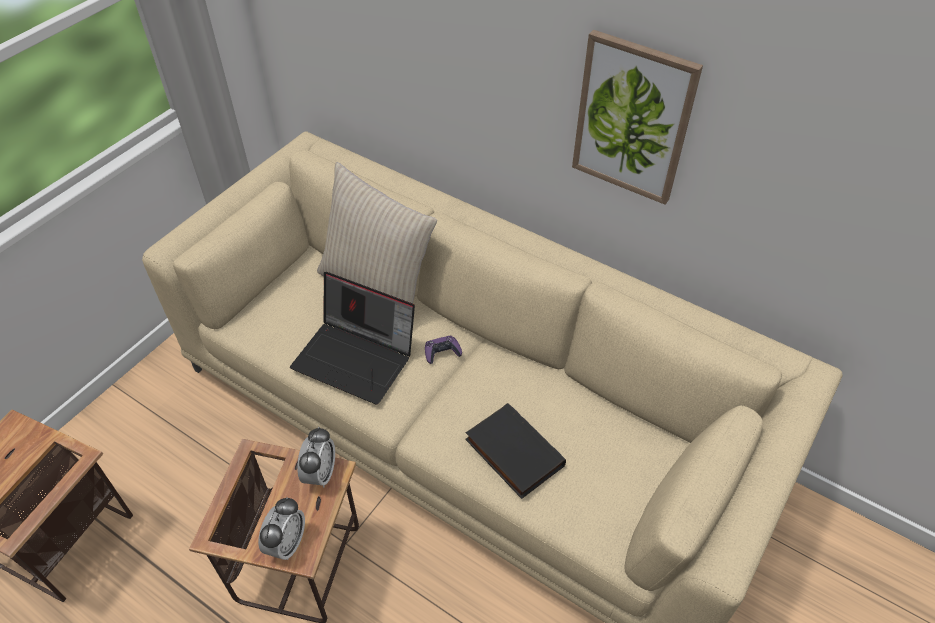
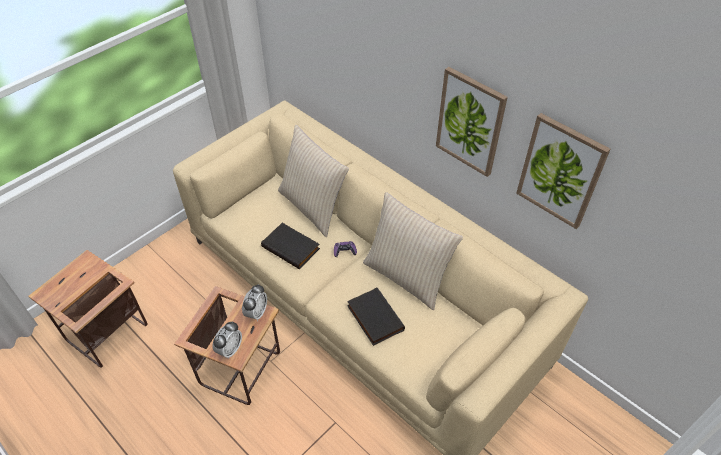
camera: 10 degrees right, 0 degrees up
laptop [290,272,415,404] -> black book [261,223,320,269]
none -> beige pillow [363,192,463,310]
none -> picture [516,113,610,229]

